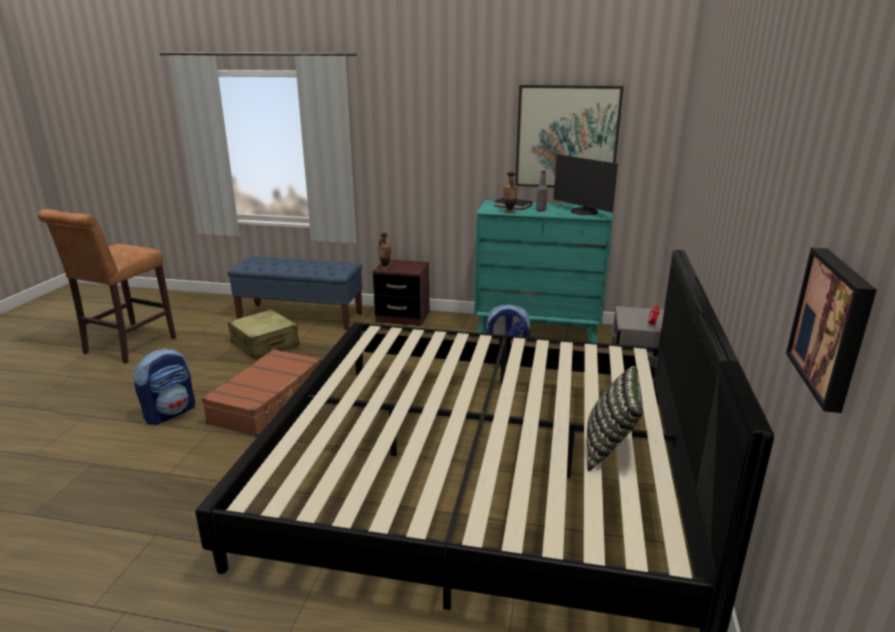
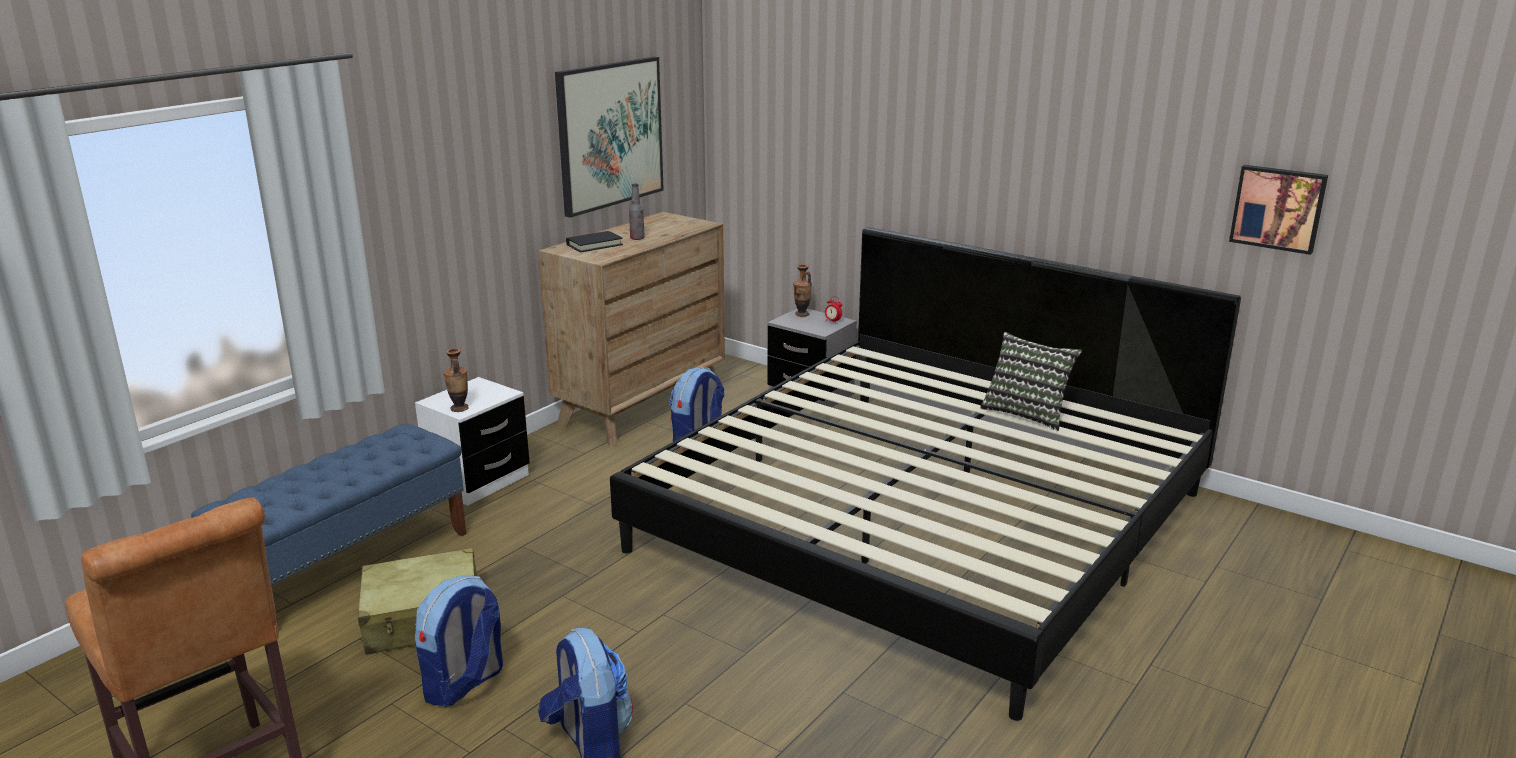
camera: 65 degrees left, 0 degrees up
brown suitcase [202,349,321,437] -> none
brown nightstand [373,260,430,326] -> white nightstand [415,377,530,506]
turquoise dresser [474,200,613,343] -> brown dresser [538,212,725,447]
vase [503,172,518,214] -> vase moved to [793,264,812,317]
monitor [554,154,618,215] -> none
none -> backpack [415,575,503,707]

